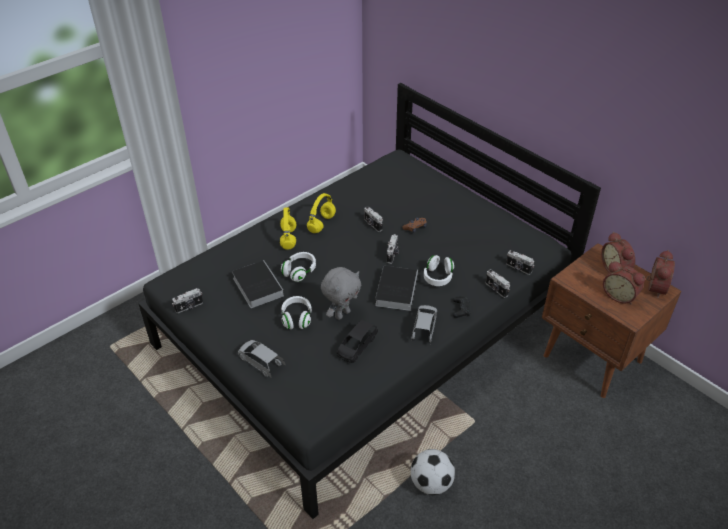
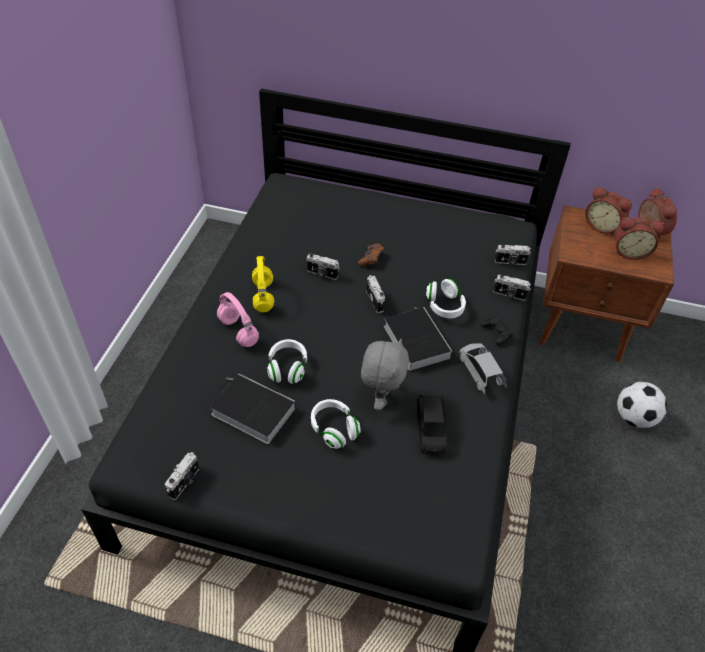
camera: 35 degrees left, 5 degrees up
grey toy car [238,340,286,377] -> none
yellow headphones [280,207,296,250] -> pink headphones [217,292,259,347]
football [411,449,455,495] -> football moved to [617,382,667,428]

